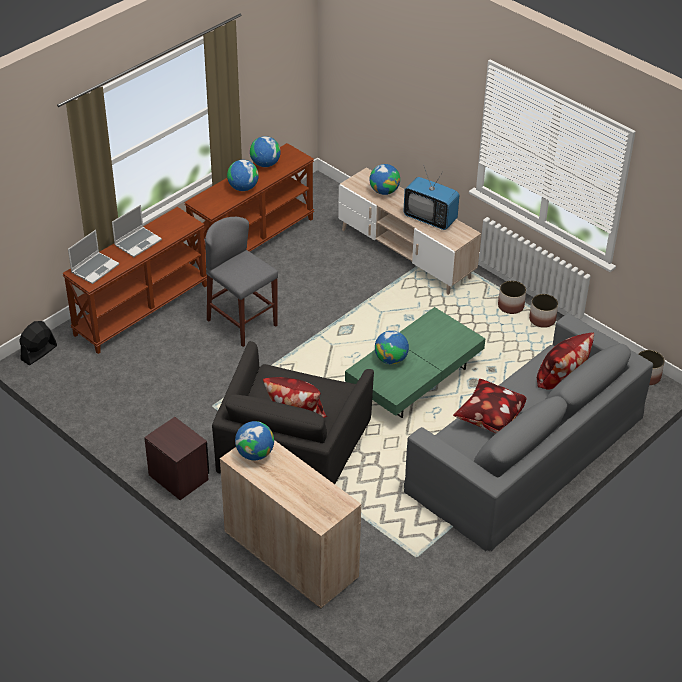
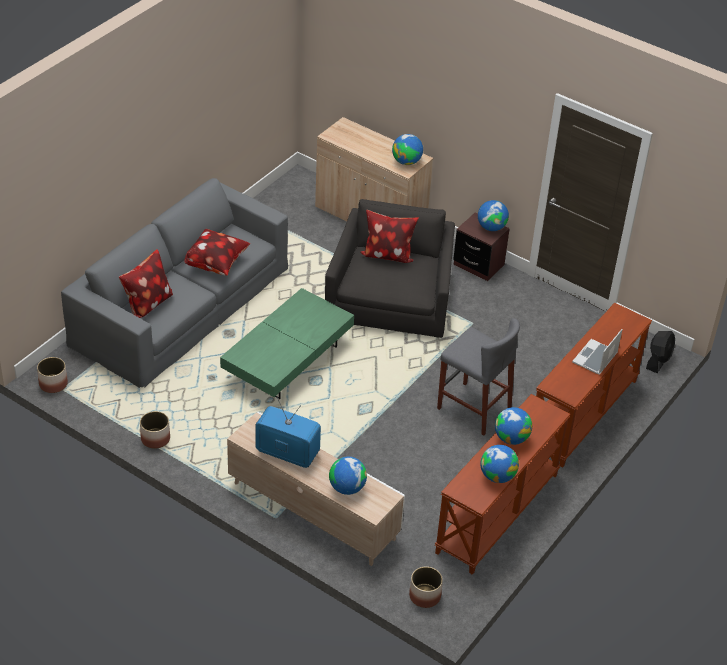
camera: 170 degrees right, 0 degrees up
laptop [68,230,119,284] -> none
globe [375,330,409,365] -> globe moved to [478,200,509,231]
planter [498,281,526,314] -> planter moved to [409,566,443,608]

